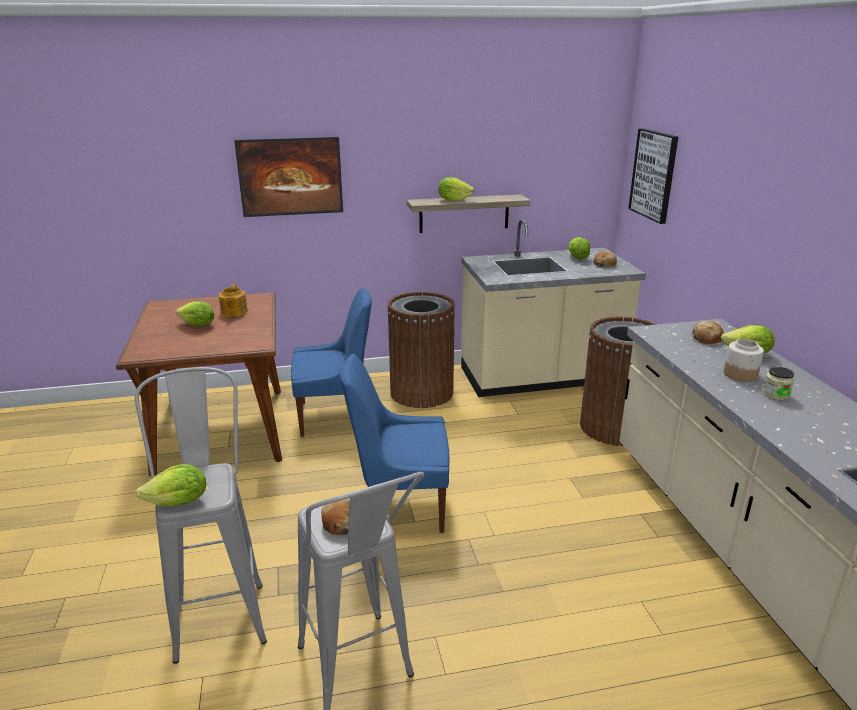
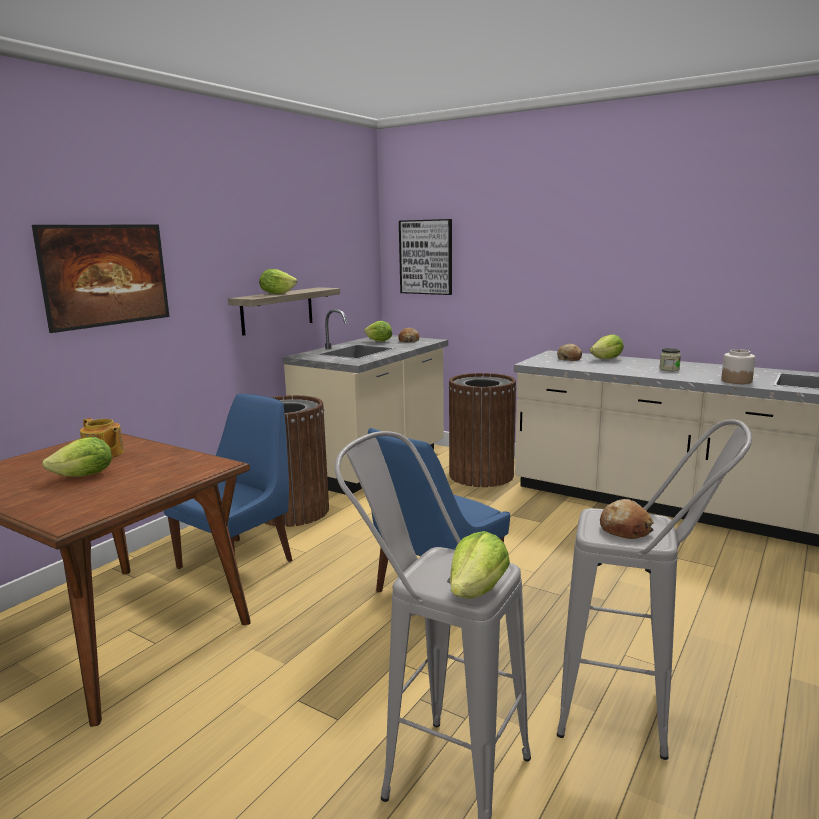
camera: 45 degrees left, 10 degrees down
jar [724,339,764,382] -> jar moved to [721,349,755,384]

